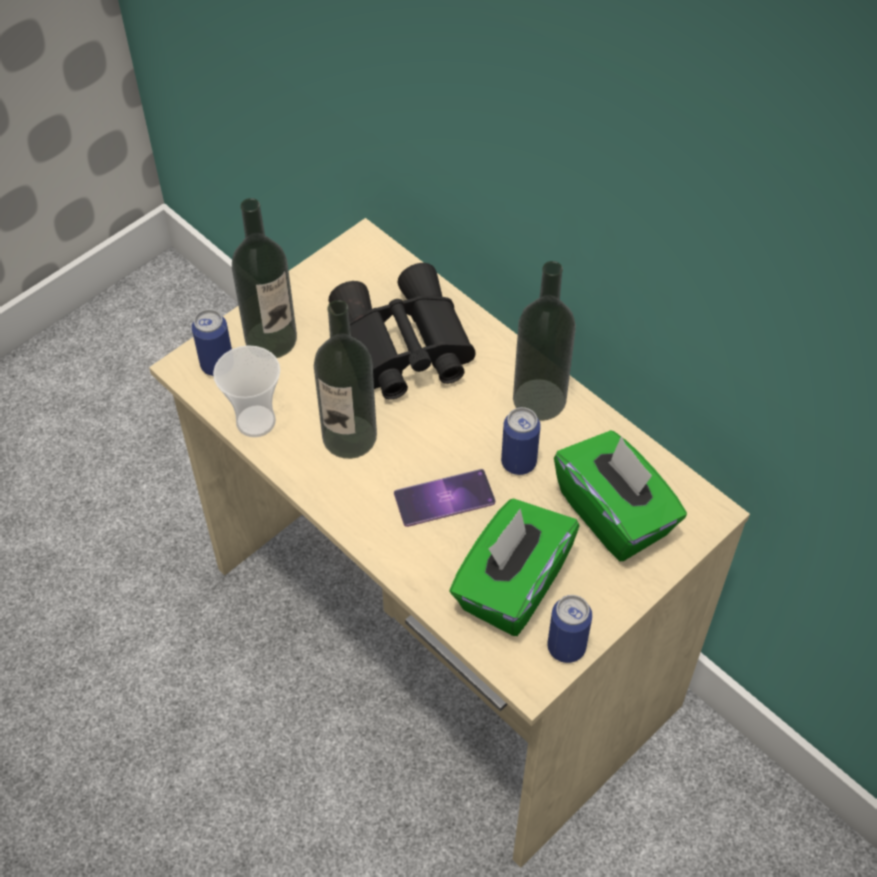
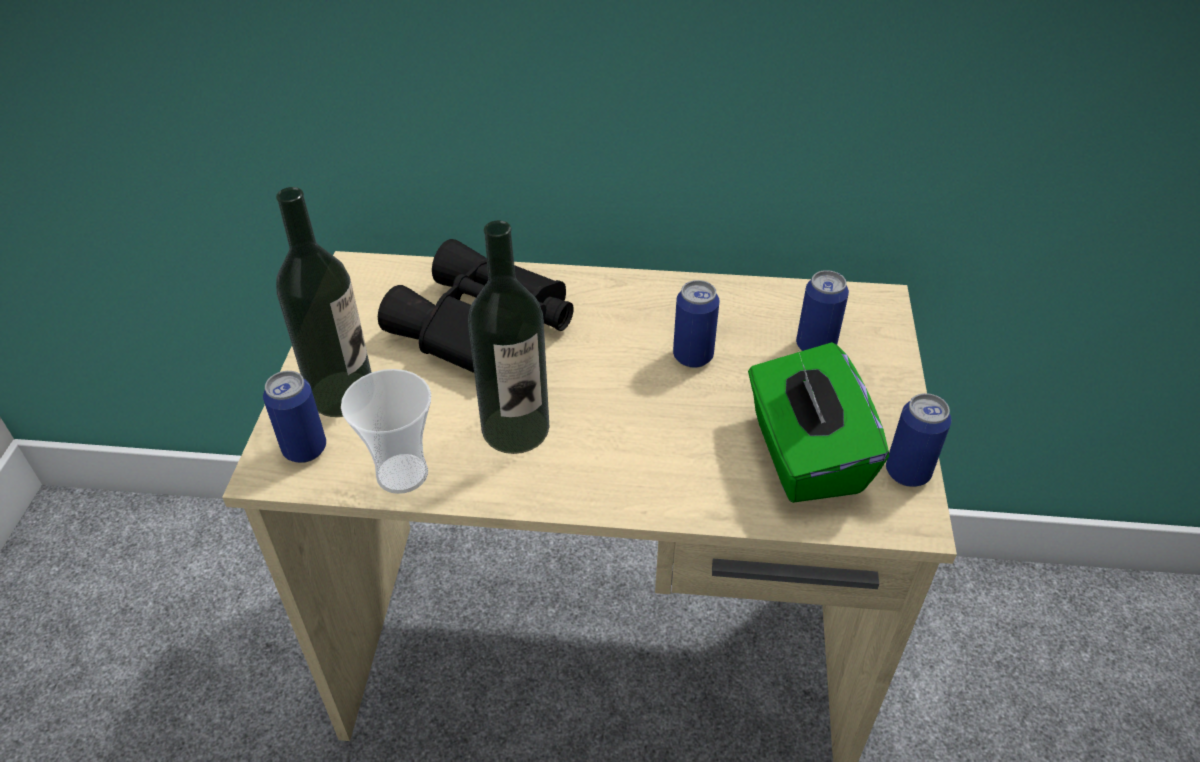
camera: 40 degrees left, 10 degrees down
phone [394,469,495,527] -> none
bottle [513,261,576,421] -> none
green tissue box [554,430,687,561] -> can [796,270,849,351]

